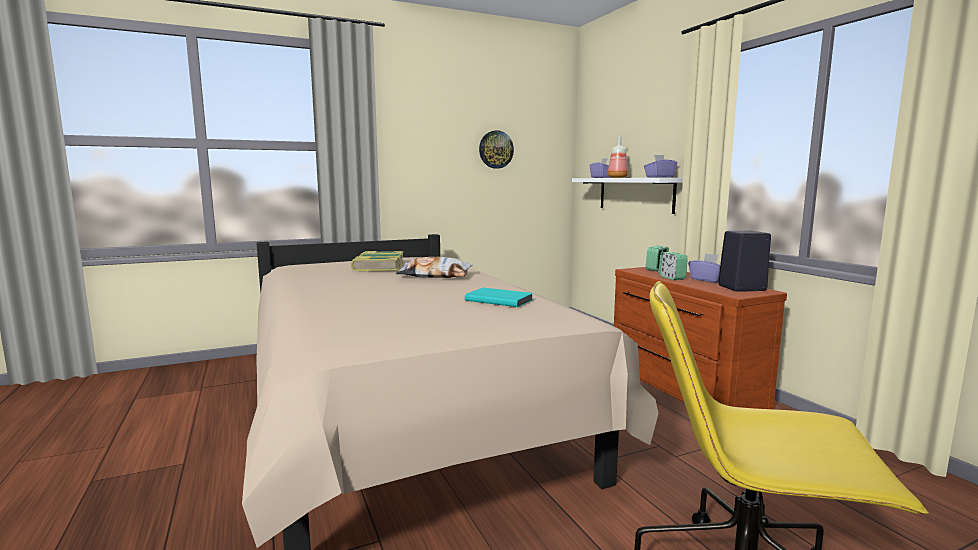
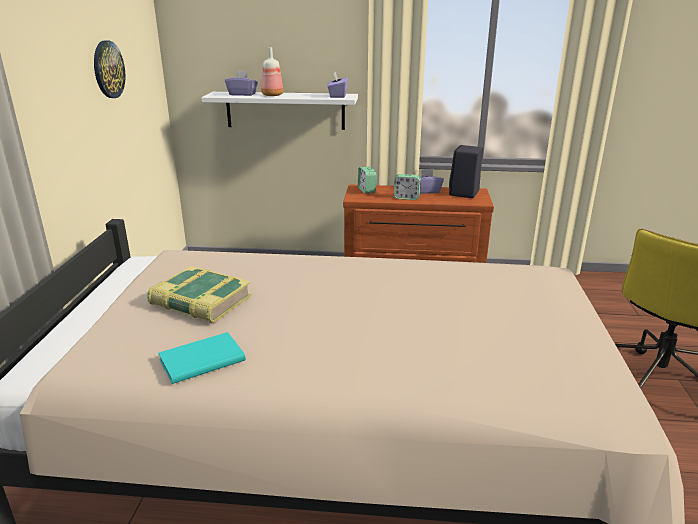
camera: 60 degrees left, 15 degrees up
pillow [396,257,473,278] -> none
turquoise book [465,288,533,307] -> turquoise book moved to [158,332,245,384]

